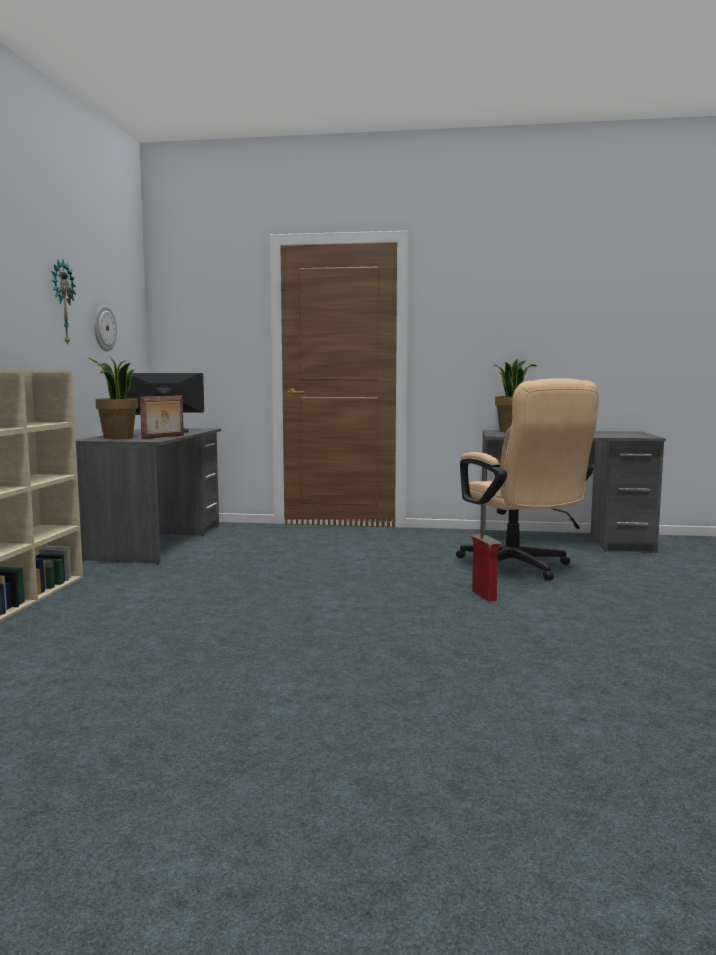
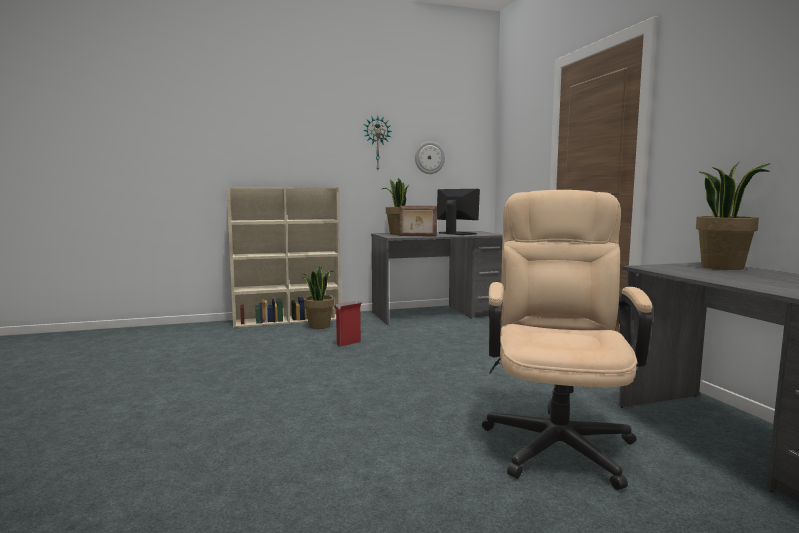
camera: 65 degrees right, 0 degrees up
beige office chair [456,378,599,581] -> beige office chair turned 150 degrees clockwise [482,190,653,490]
cardboard box [471,534,501,602] -> cardboard box moved to [333,301,362,347]
none -> potted plant [302,266,334,329]

